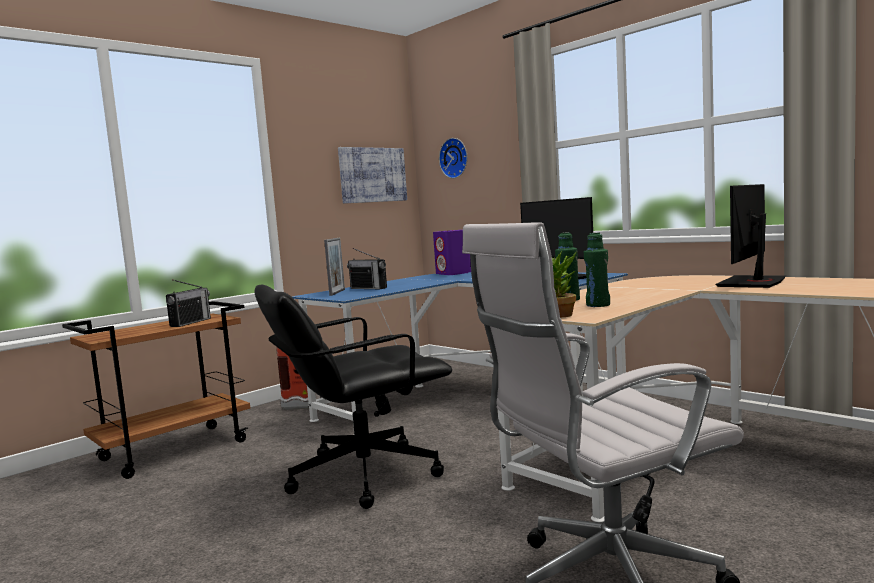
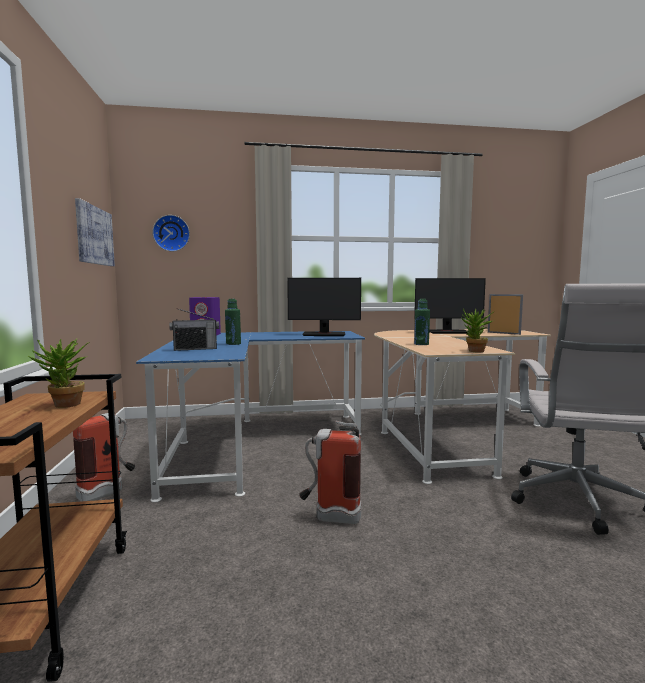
camera: 55 degrees left, 0 degrees up
radio [166,279,211,327] -> potted plant [28,339,90,408]
black office chair [255,284,452,509] -> fire extinguisher [299,421,361,524]
picture frame [324,238,345,296] -> picture frame moved to [488,294,523,335]
green bottle [584,233,610,307] -> green bottle moved to [225,299,241,345]
monitor [716,184,786,288] -> monitor turned 75 degrees counterclockwise [414,278,486,334]

